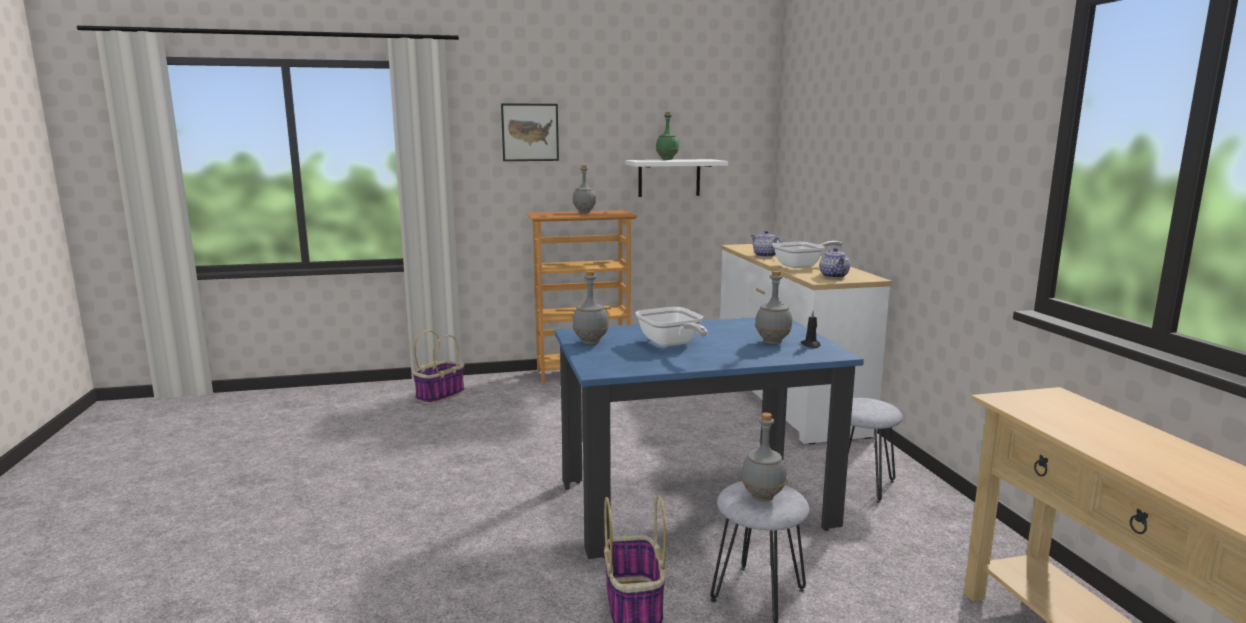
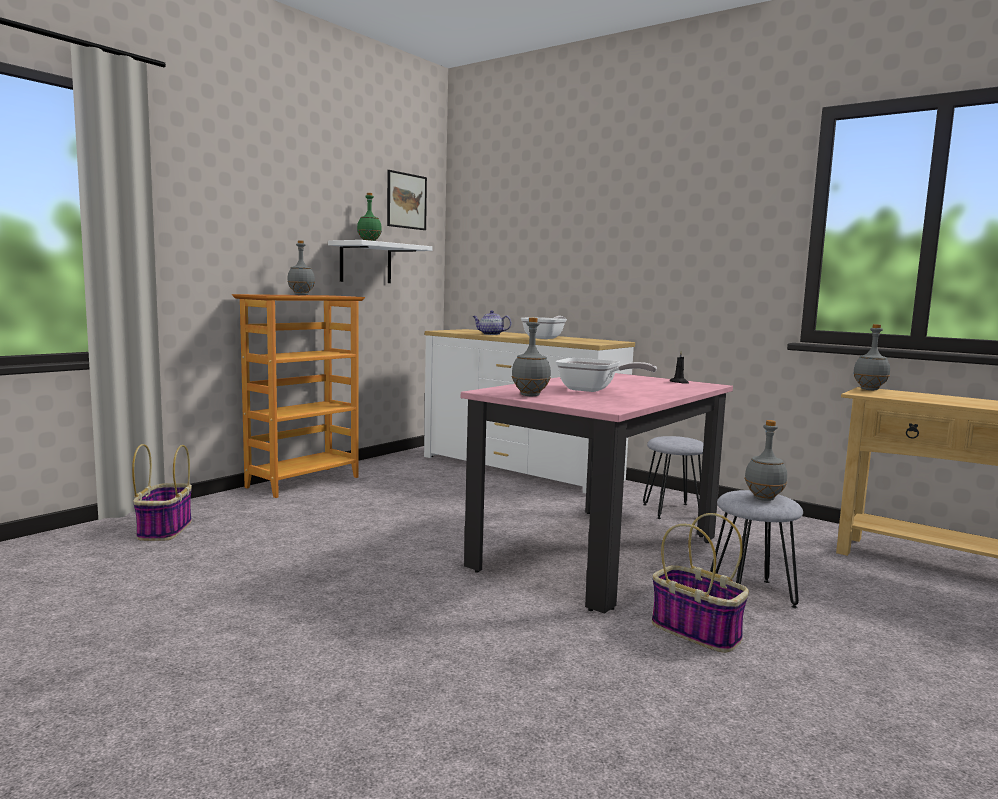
camera: 40 degrees left, 5 degrees down
picture [501,103,559,161] -> picture moved to [387,170,427,230]
blue dining table [554,317,864,559] -> pink dining table [461,373,733,614]
grey bottle [755,271,792,344] -> grey bottle moved to [853,324,890,390]
teapot [819,248,850,278] -> none

